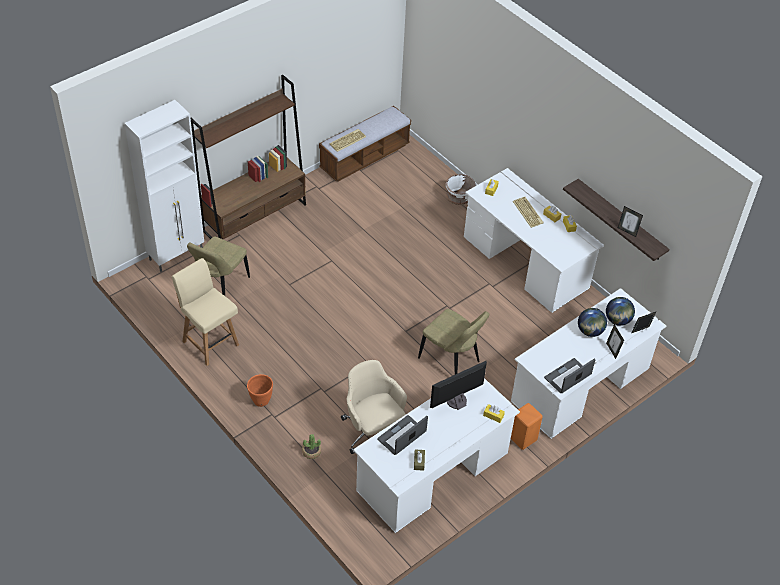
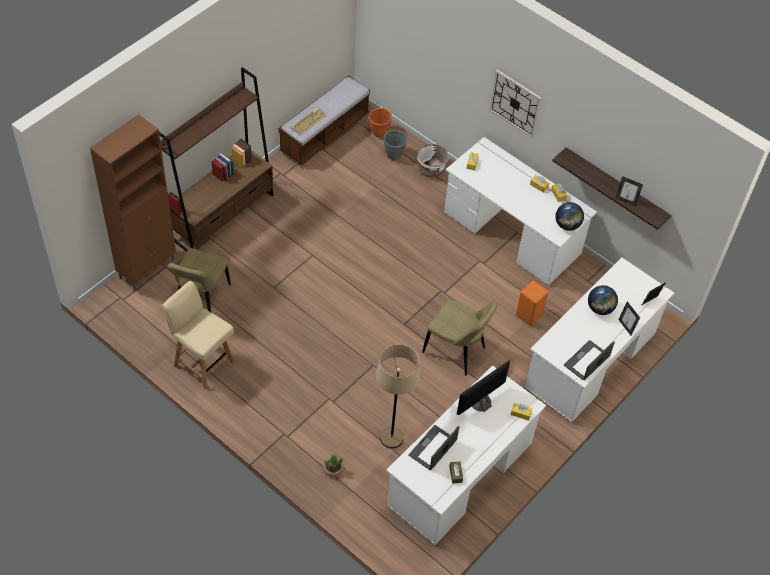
camera: 10 degrees left, 5 degrees up
white cabinet [125,100,204,272] -> brown cabinet [90,114,176,290]
orange planter [247,374,273,407] -> orange planter moved to [369,108,392,137]
beige office chair [341,360,407,454] -> beige floor lamp [376,344,420,449]
orange stool [511,403,543,450] -> orange stool moved to [516,281,548,326]
keyboard [513,197,544,228] -> none
globe [606,297,635,326] -> globe moved to [555,202,584,231]
none -> grey planter [384,130,407,160]
none -> wall clock [489,70,542,138]

